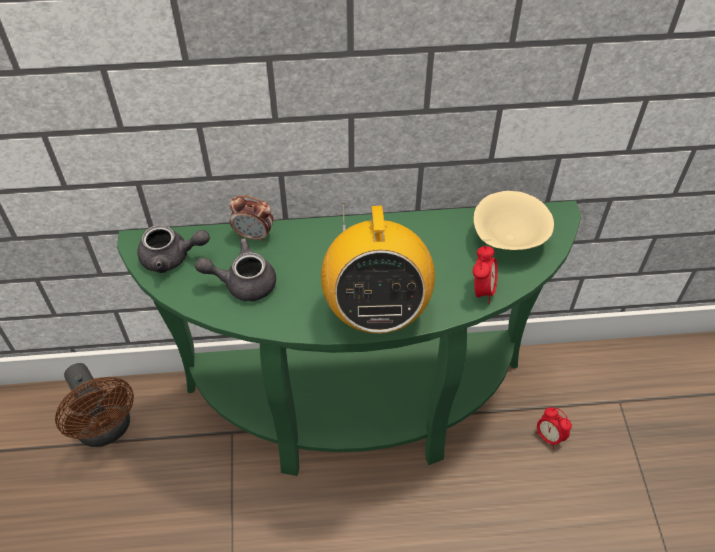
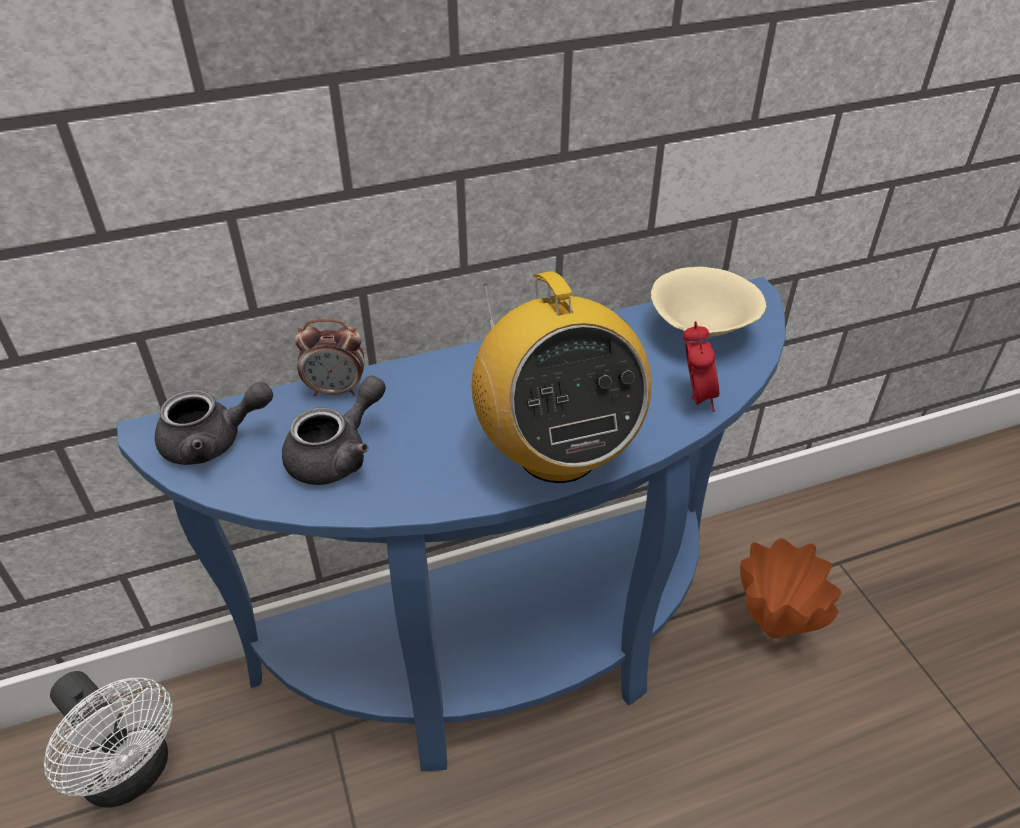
camera: 15 degrees left, 10 degrees down
brown fan [55,363,134,447] -> white fan [44,671,172,808]
green console table [117,201,581,476] -> blue console table [117,277,786,771]
grey teapot [195,238,276,301] -> grey teapot turned 150 degrees clockwise [282,375,386,485]
alarm clock [536,407,572,449] -> orange vase [740,538,842,638]

